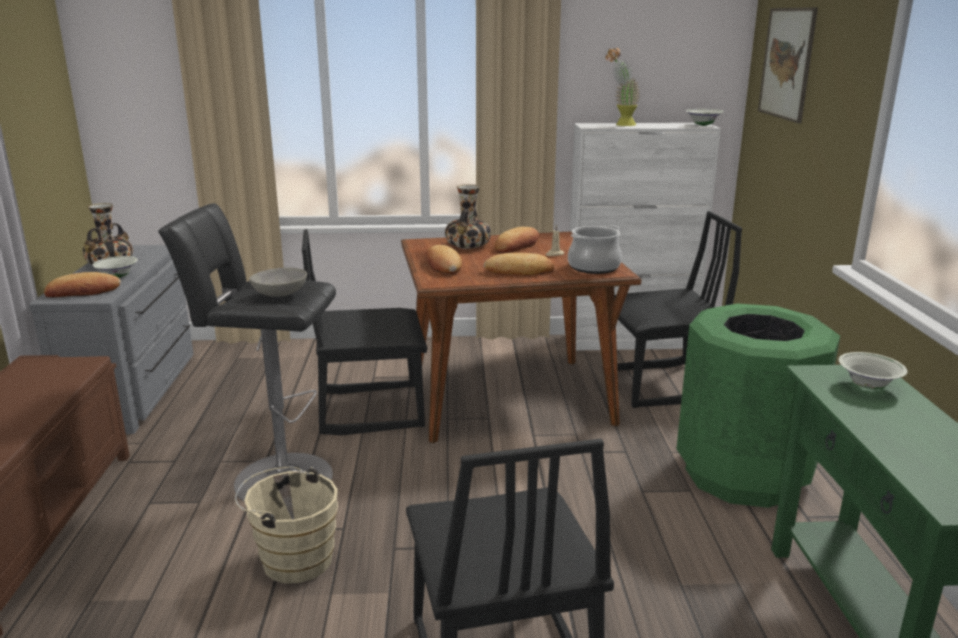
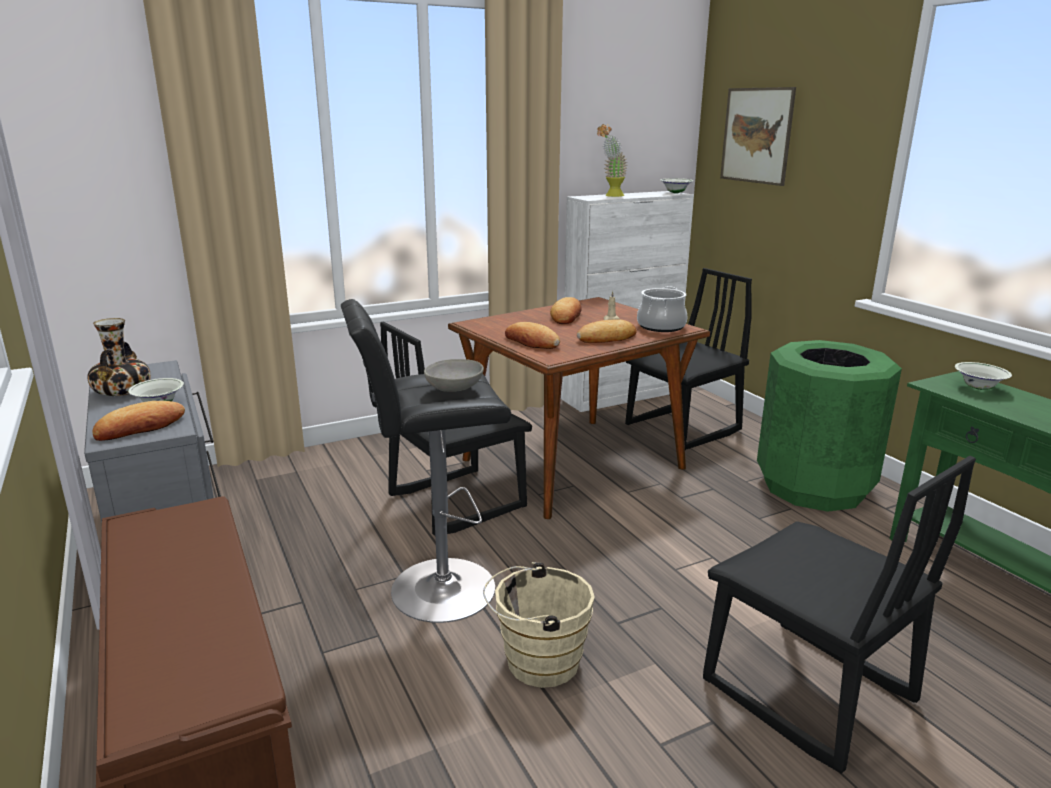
camera: 25 degrees left, 0 degrees up
vase [445,184,491,249] -> none

